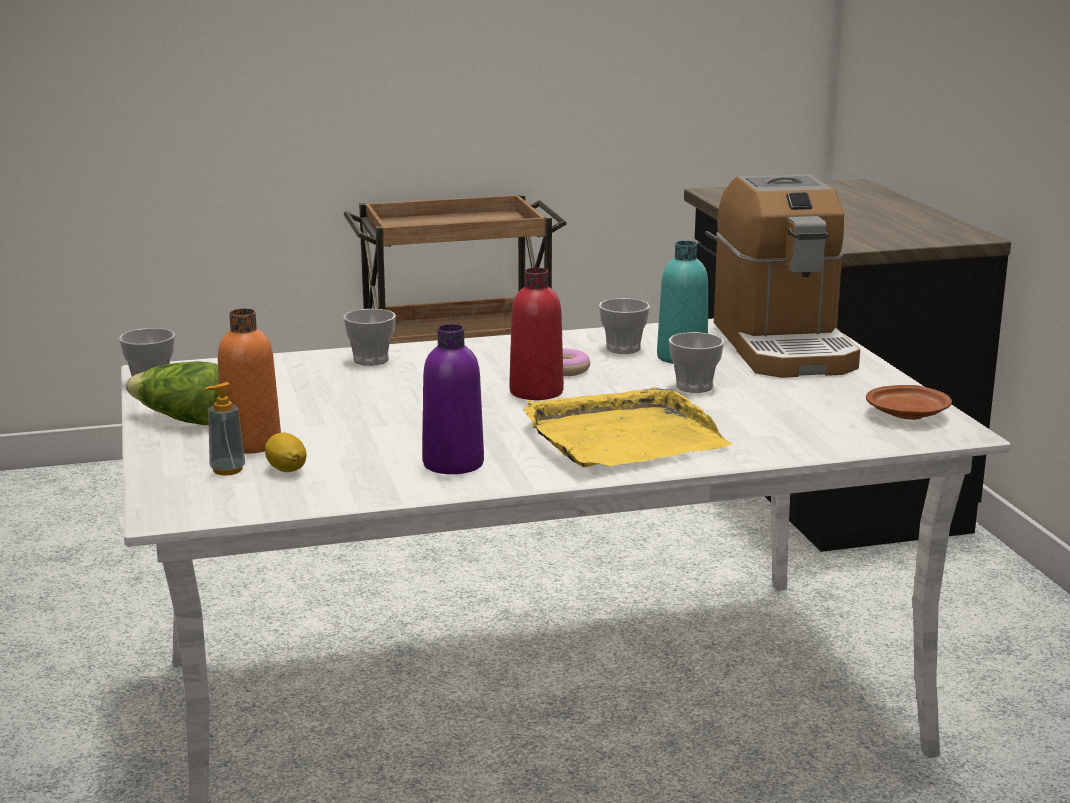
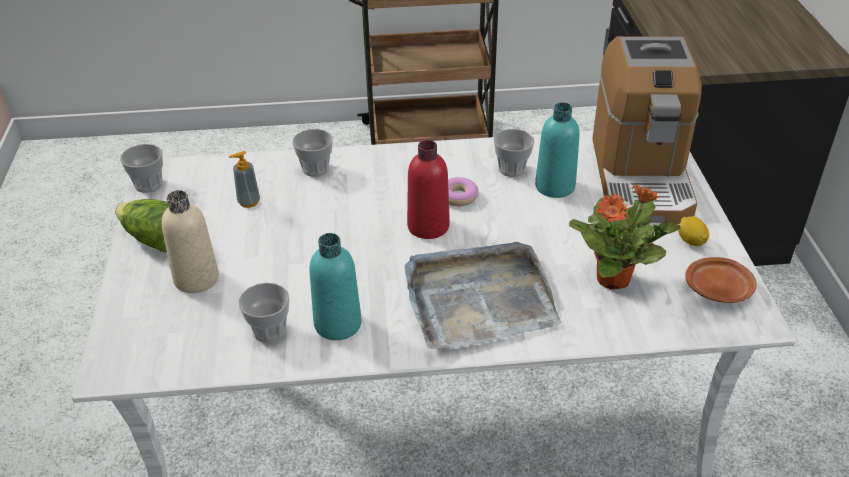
camera: 10 degrees right, 20 degrees up
soap dispenser [204,382,245,475] -> soap dispenser moved to [229,151,260,208]
orange bottle [218,308,281,454] -> beige bottle [162,190,219,293]
lemon [265,433,307,472] -> lemon moved to [678,216,709,246]
purple bottle [422,324,484,474] -> turquoise bottle [309,233,362,340]
yellow tray [523,387,731,468] -> grey tray [405,242,561,349]
cup [669,332,724,393] -> cup moved to [239,282,289,343]
none -> potted plant [569,184,680,290]

